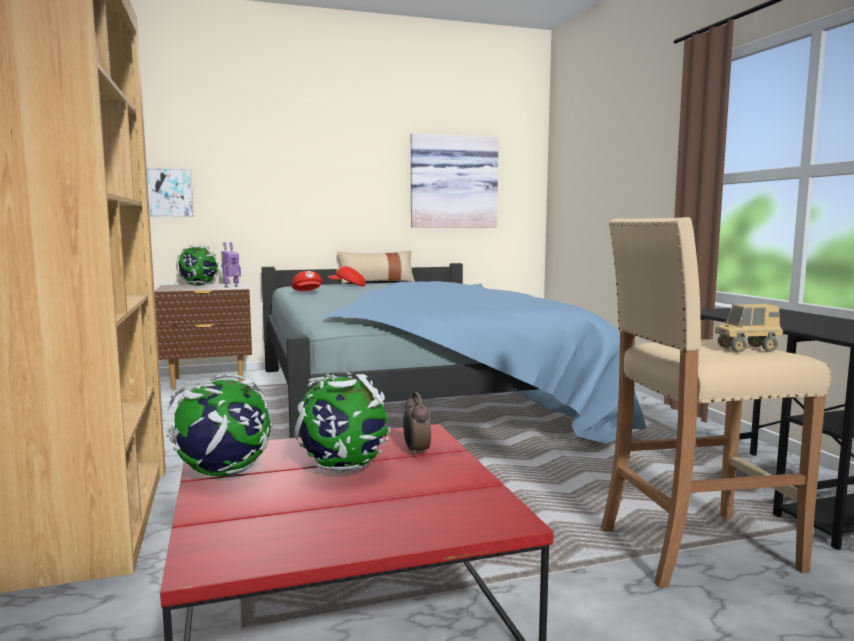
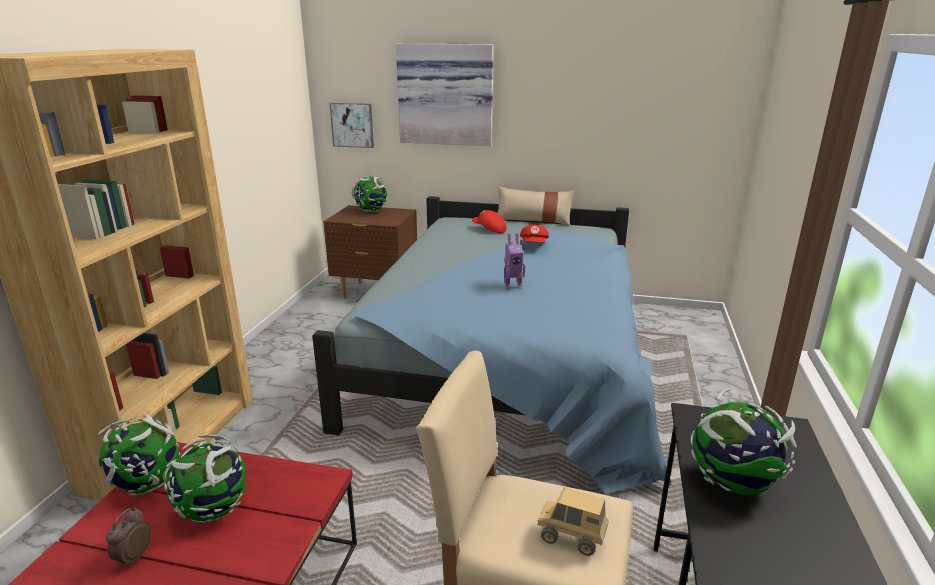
camera: 30 degrees right, 15 degrees up
toy robot [221,242,241,288] -> toy robot moved to [504,234,525,289]
red cap [291,271,322,291] -> red cap moved to [520,225,549,242]
alarm clock [403,392,431,457] -> alarm clock moved to [106,507,151,567]
picture [411,133,499,228] -> picture moved to [396,44,494,146]
none -> globe [691,389,797,495]

